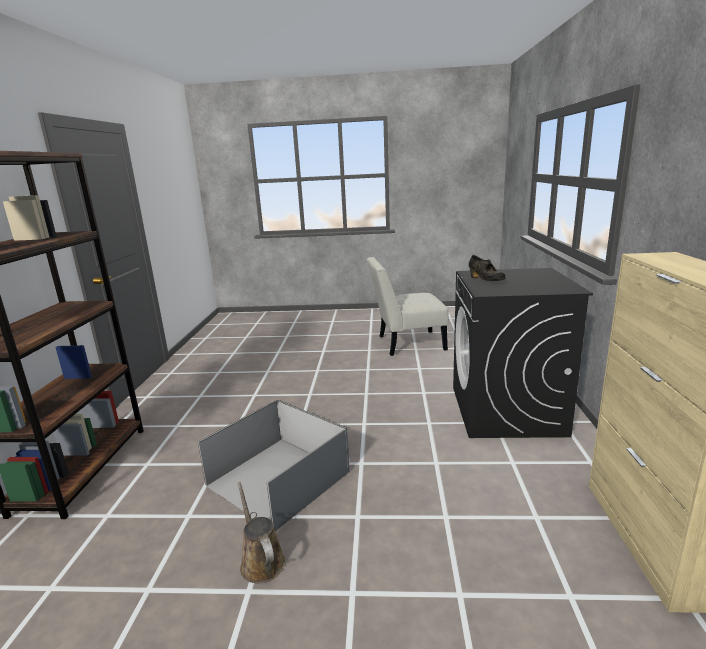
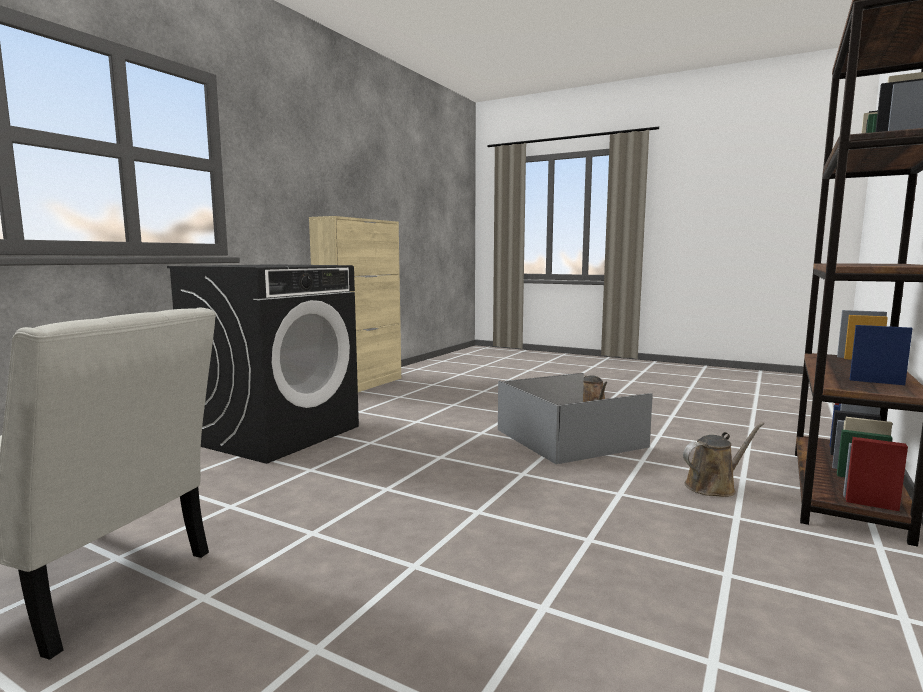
camera: 155 degrees left, 10 degrees down
black shoe [469,255,505,281] -> none
none -> brown watering can [683,422,764,497]

